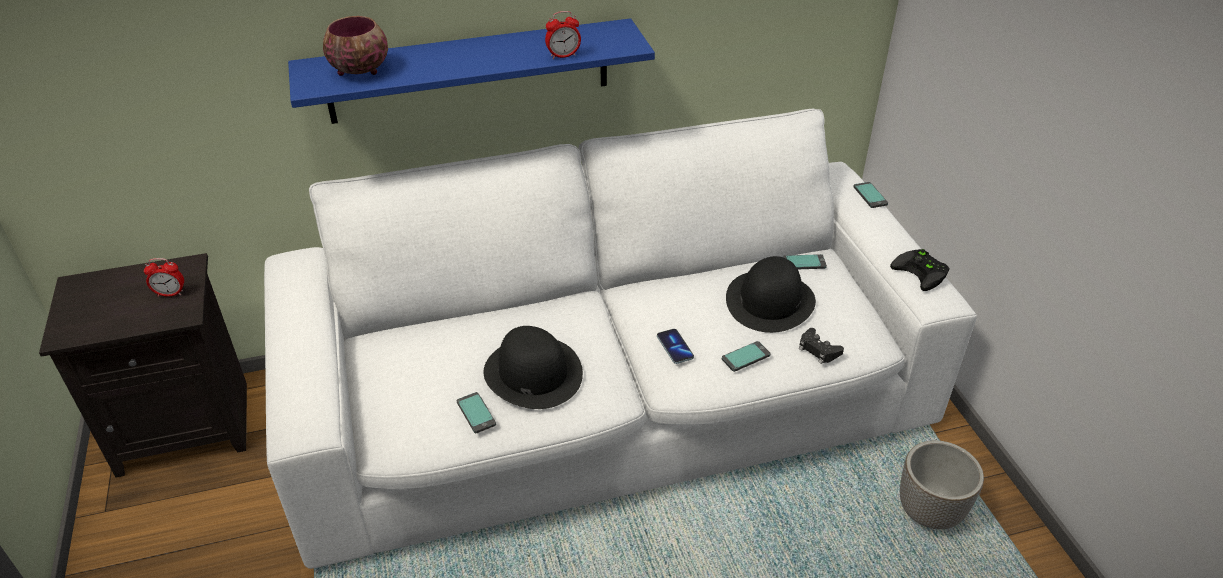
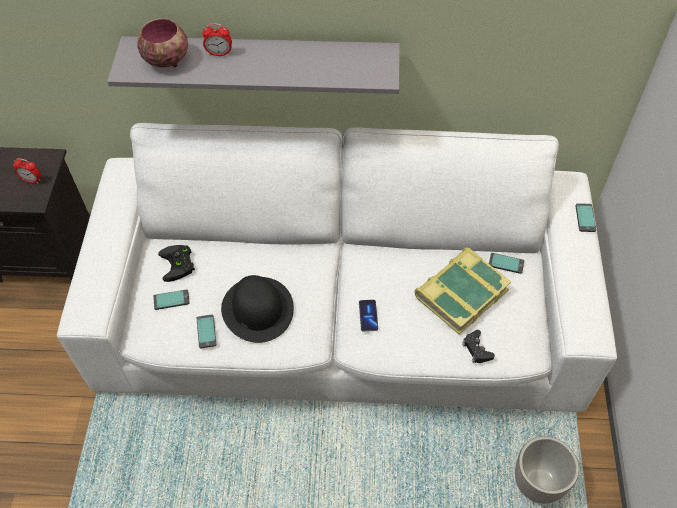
camera: 20 degrees right, 15 degrees up
blue shelf [288,18,655,124] -> grey shelf [107,36,400,94]
alarm clock [545,11,581,59] -> alarm clock moved to [202,23,232,56]
phone [722,341,771,372] -> phone moved to [153,289,190,310]
black hat [726,256,816,333] -> book [415,248,511,335]
black game controller [890,249,950,291] -> black game controller moved to [158,245,195,282]

